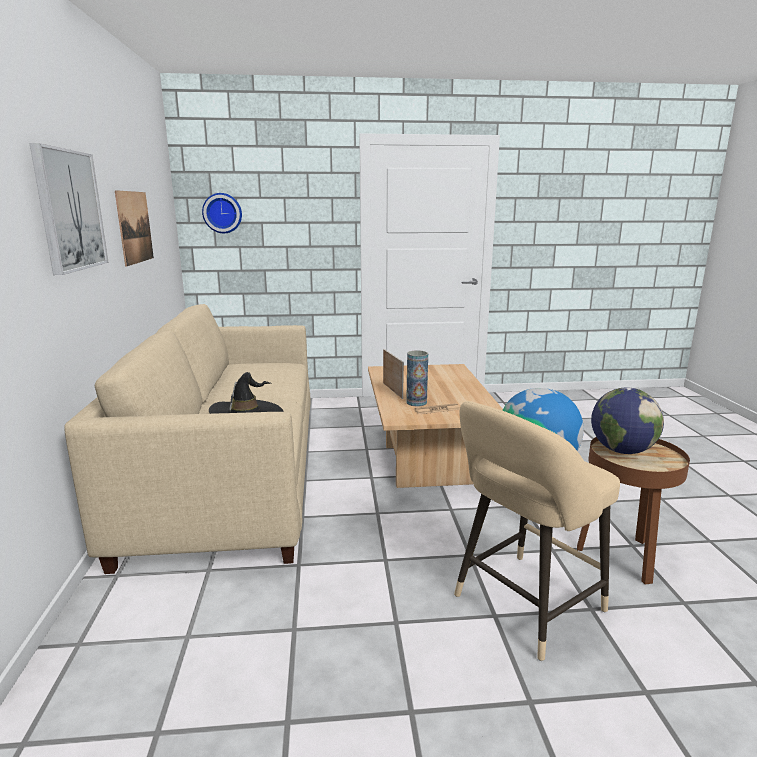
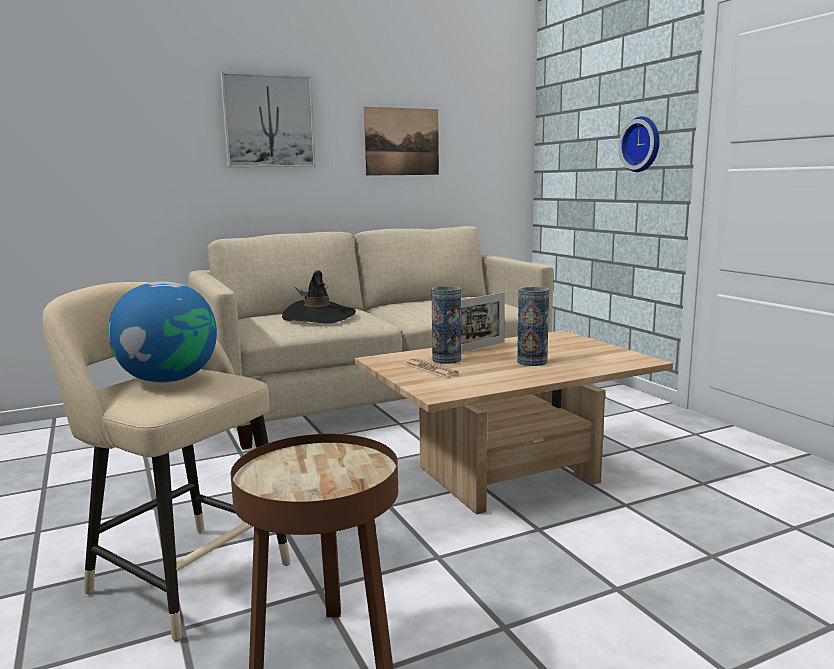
camera: 70 degrees right, 5 degrees down
wall clock [202,193,242,233] -> wall clock moved to [618,116,660,172]
globe [591,387,664,454] -> none
none -> vase [517,287,549,366]

